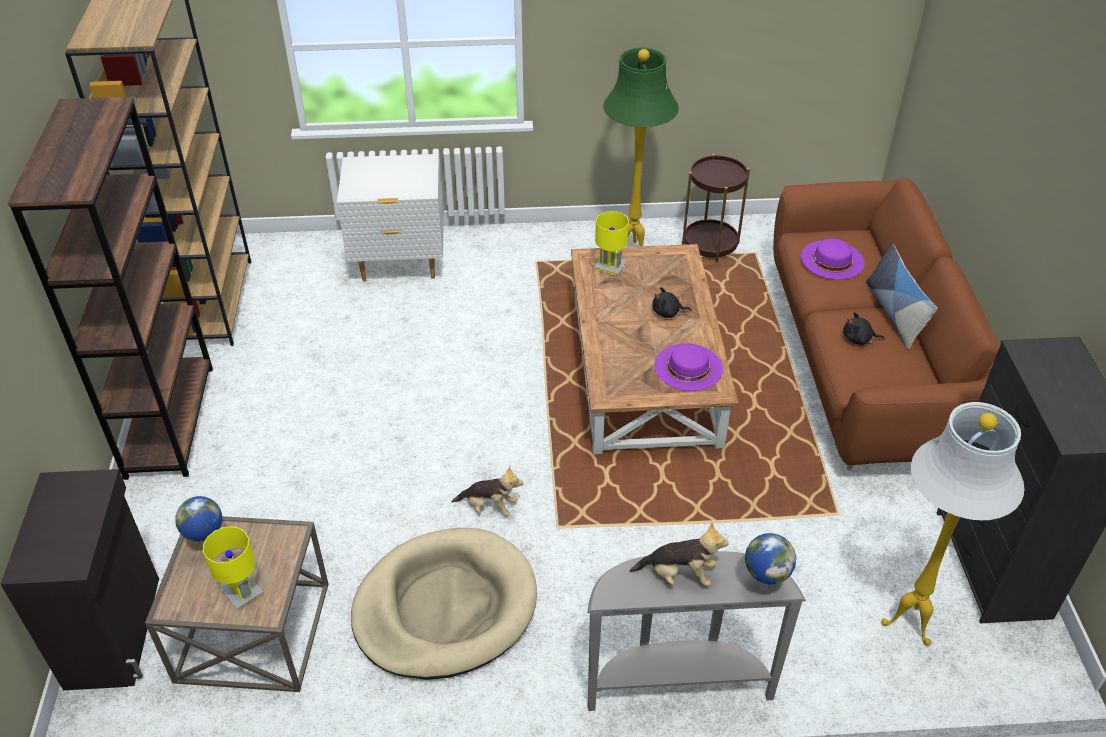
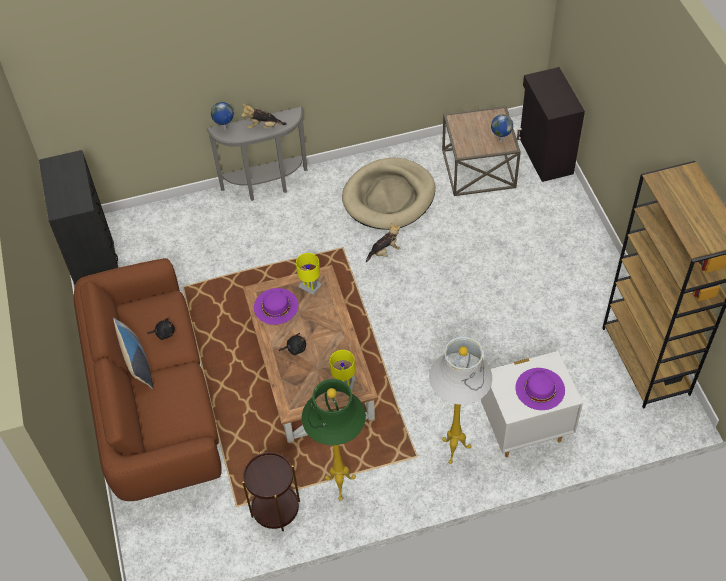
camera: 170 degrees right, 10 degrees up
brown bookcase [8,97,213,480] -> none
yellow table lamp [203,526,263,609] -> yellow table lamp moved to [296,253,322,295]
plush toy [452,466,523,516] -> plush toy turned 150 degrees clockwise [366,223,400,262]
purple hat [801,238,865,280] -> purple hat moved to [515,368,565,410]
white floor lamp [881,402,1024,646] -> white floor lamp moved to [429,337,492,464]

